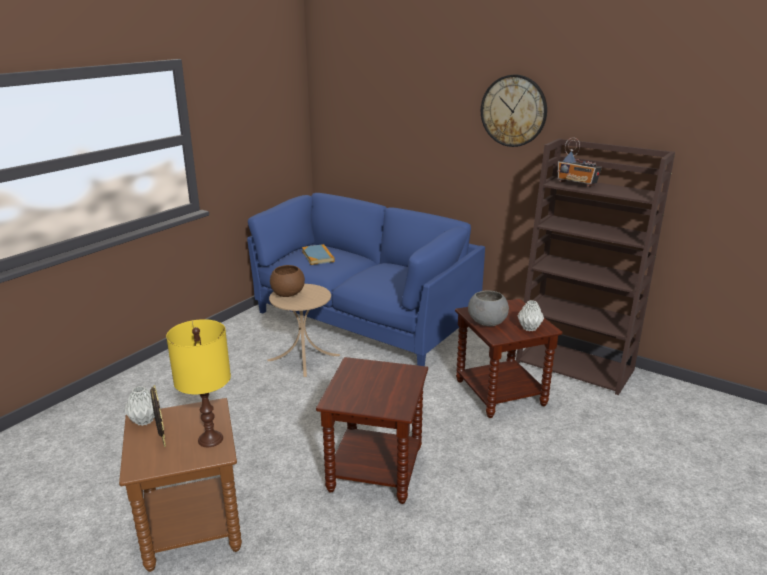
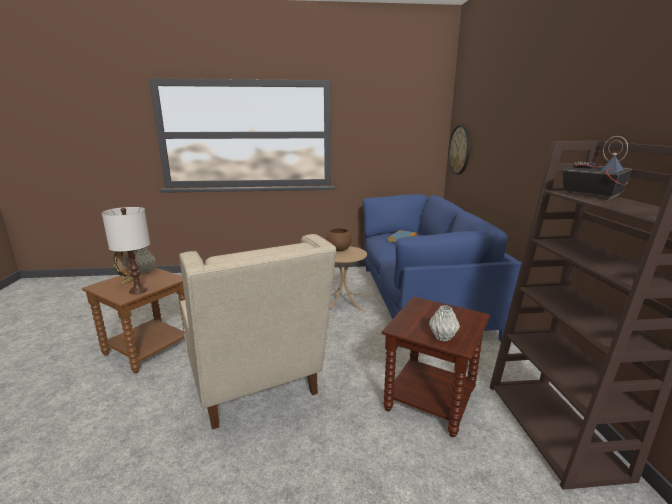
camera: 50 degrees right, 5 degrees down
yellow table lamp [166,319,231,447] -> white table lamp [102,207,150,294]
brown side table [316,357,428,504] -> beige armchair [179,234,336,430]
grey bowl [468,290,509,326] -> none
wall clock [481,75,547,147] -> wall clock moved to [448,125,471,175]
radio [557,137,602,187] -> radio turned 150 degrees clockwise [562,136,632,200]

